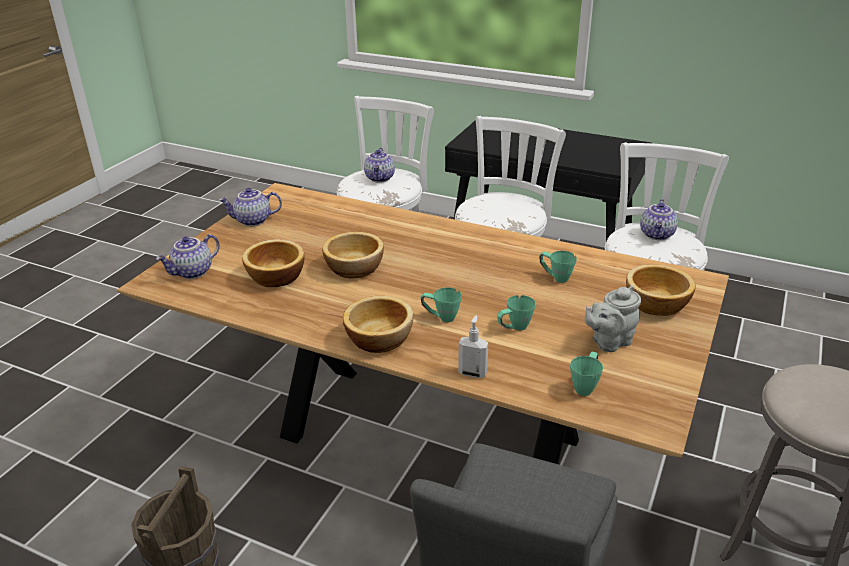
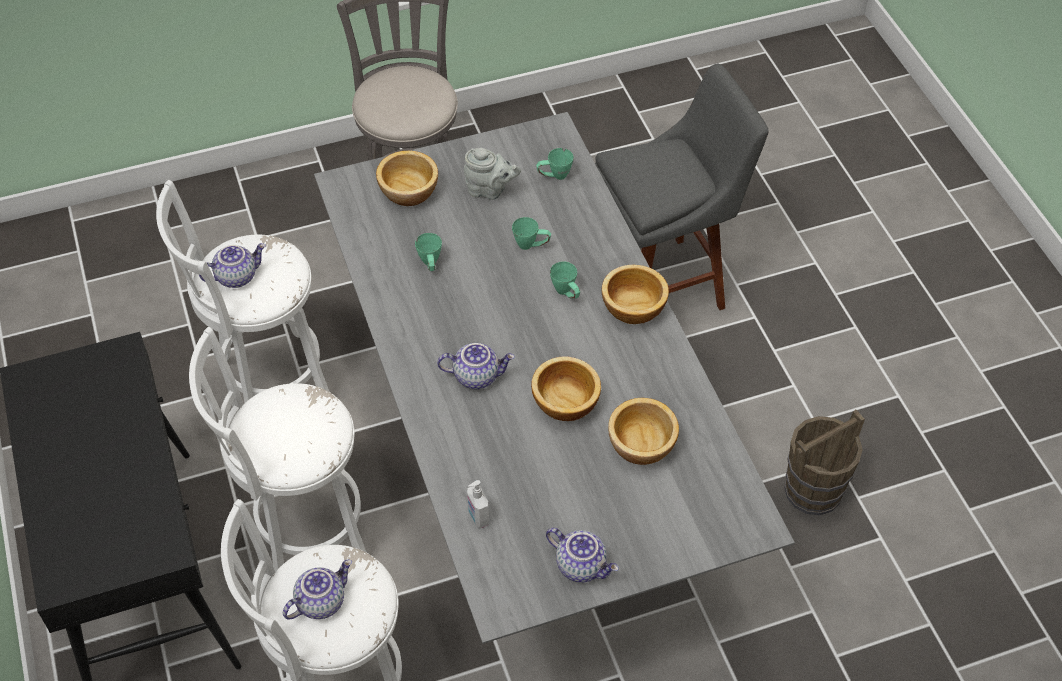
camera: 135 degrees left, 20 degrees up
brown dining table [117,183,729,464] -> grey dining table [314,112,795,644]
teapot [156,234,220,279] -> teapot moved to [437,343,515,389]
soap dispenser [458,315,488,378] -> soap dispenser moved to [467,480,489,528]

